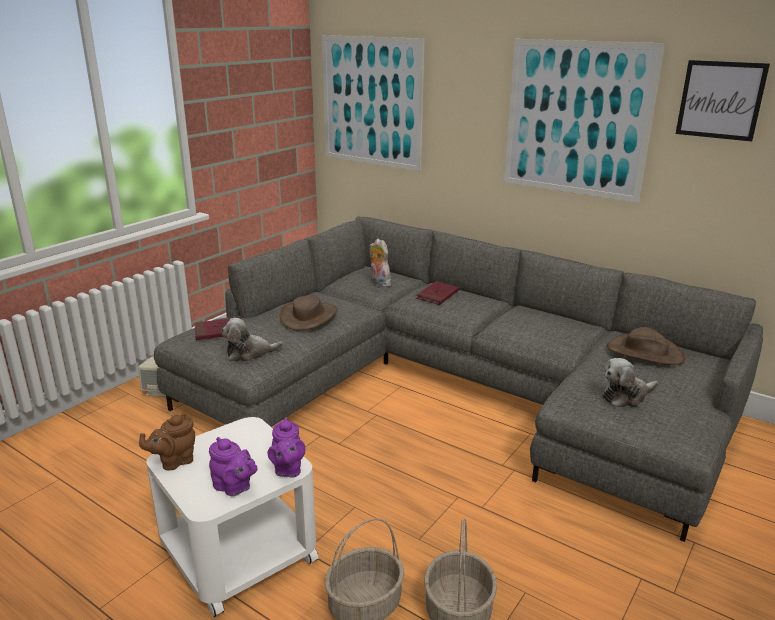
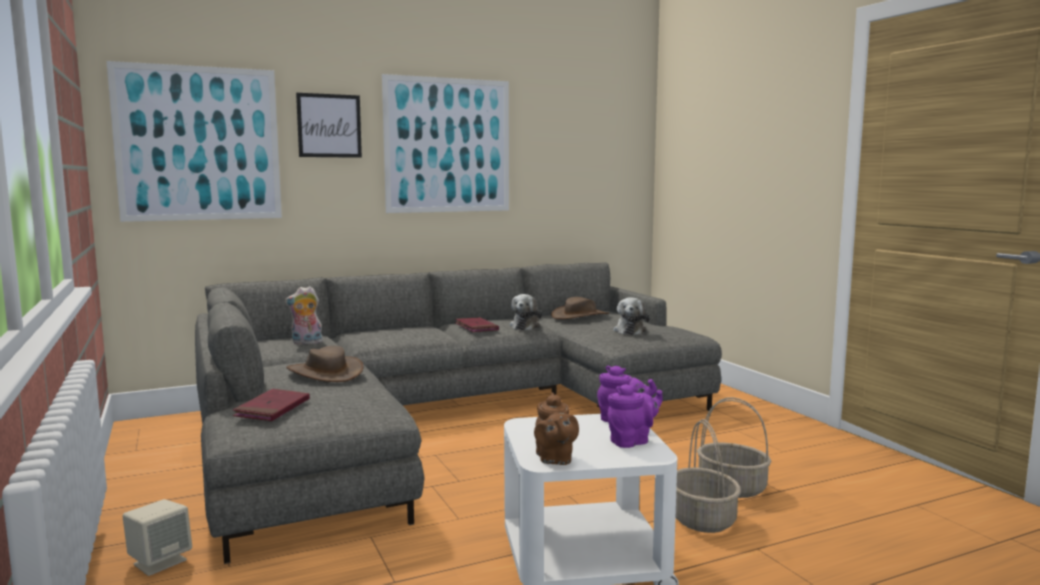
camera: 60 degrees left, 15 degrees down
plush toy [221,318,284,362] -> plush toy moved to [510,294,542,330]
red book [416,281,459,305] -> red book moved to [455,317,499,332]
picture [676,60,770,141] -> picture moved to [296,93,362,158]

